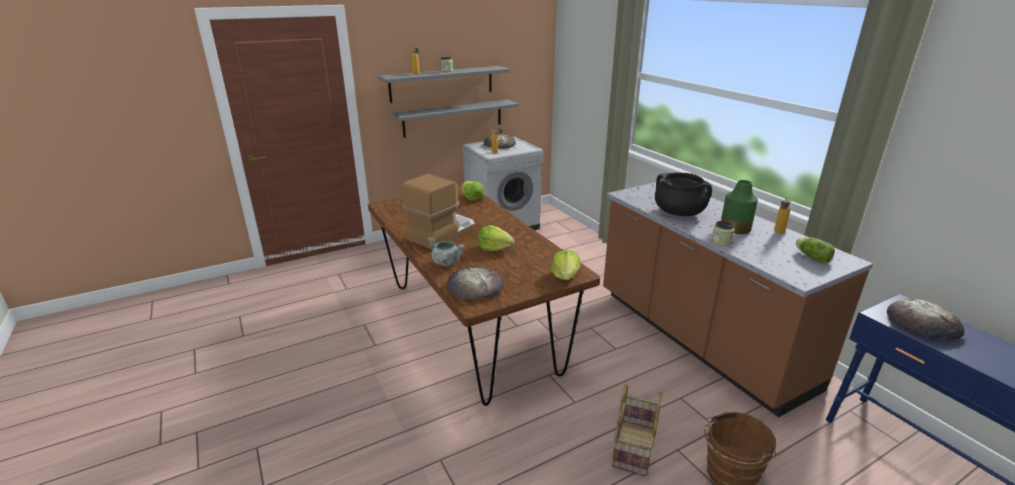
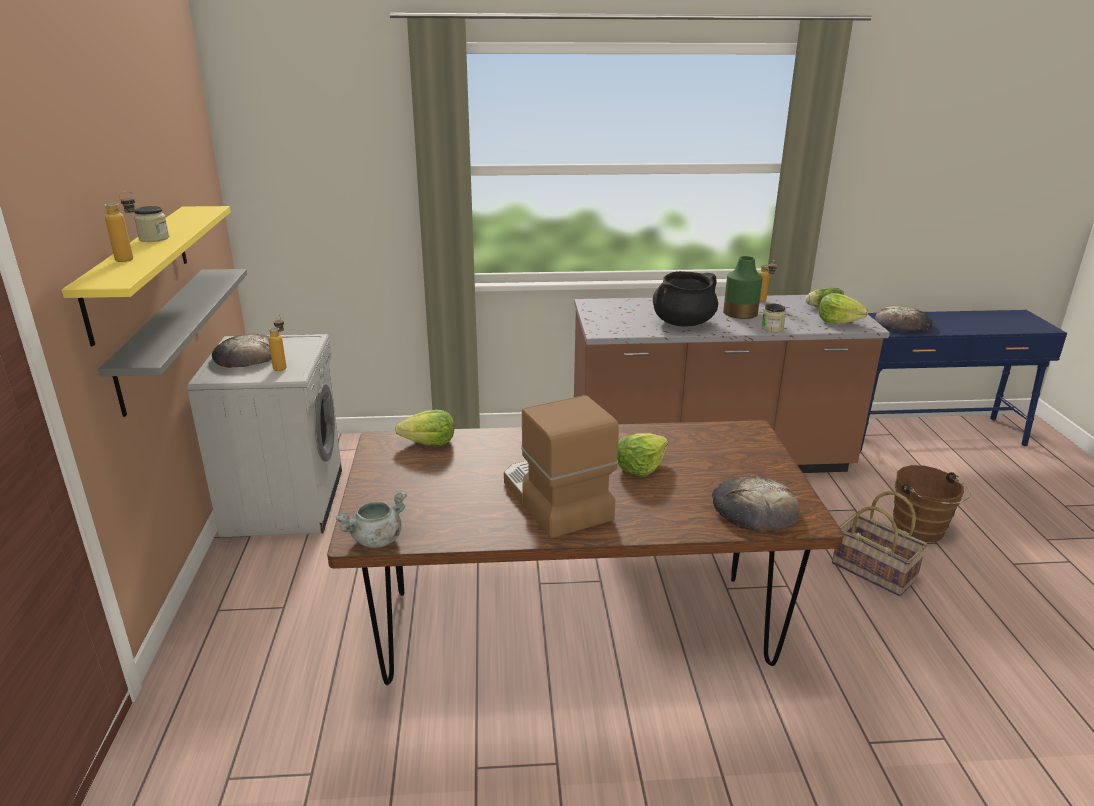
camera: 65 degrees left, 0 degrees up
grey shelf [377,66,510,103] -> yellow shelf [62,206,231,346]
grey cooking pot [427,237,465,266] -> grey cooking pot moved to [336,491,407,548]
lettuce [551,250,581,280] -> lettuce moved to [819,293,868,324]

